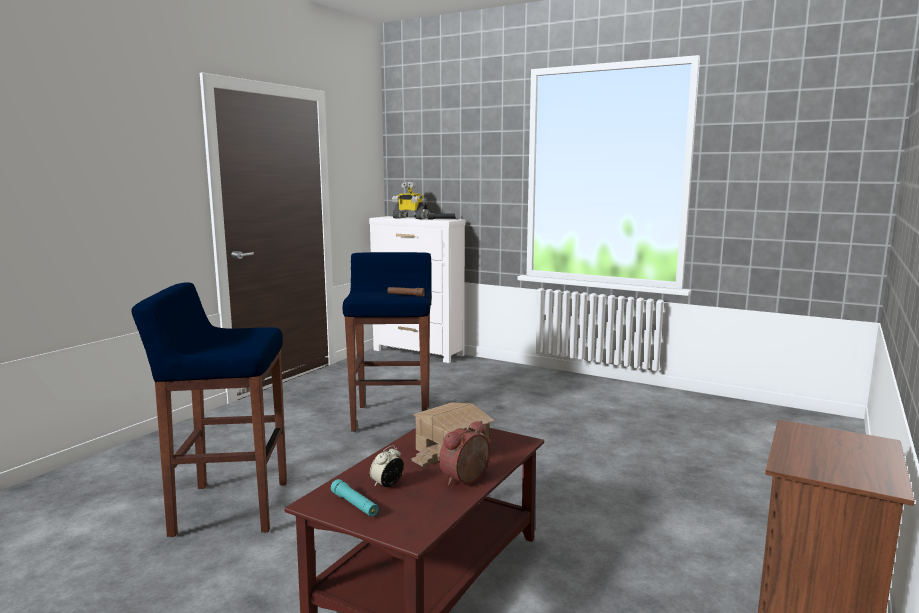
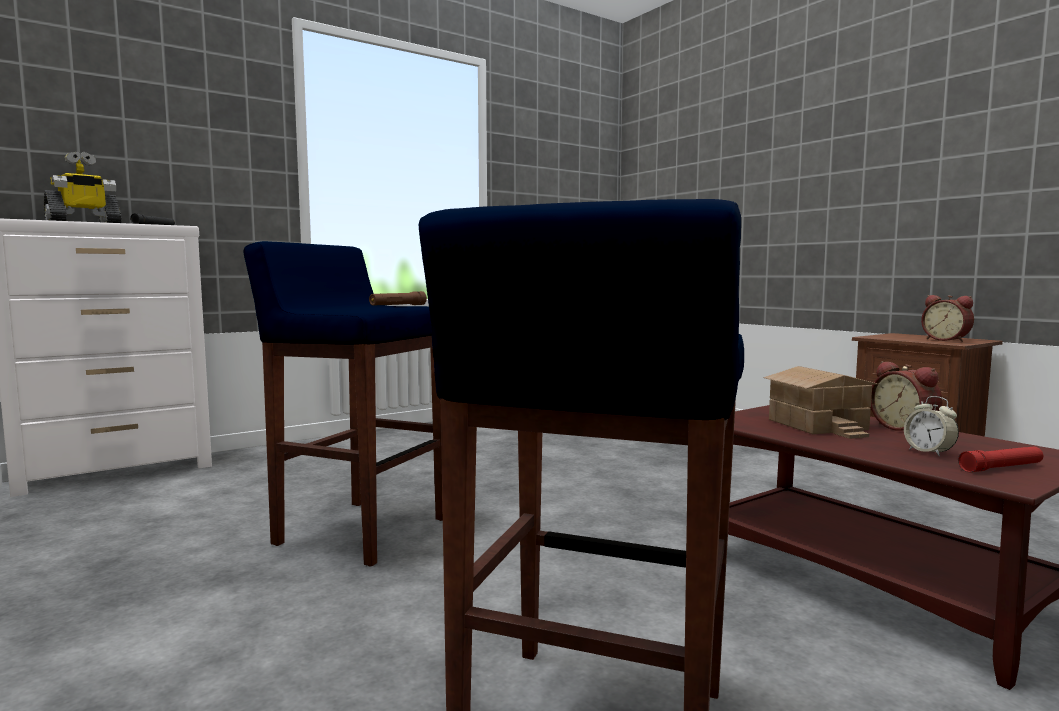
camera: 65 degrees left, 5 degrees down
turquoise flashlight [331,479,379,517] -> red flashlight [958,447,1043,472]
none -> alarm clock [921,295,974,342]

